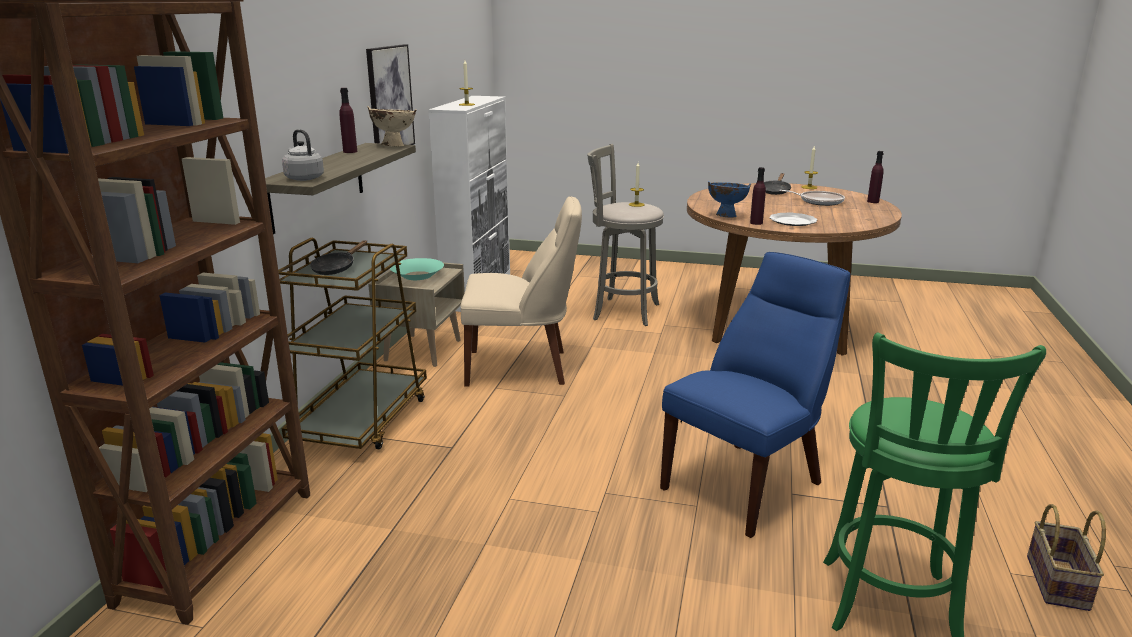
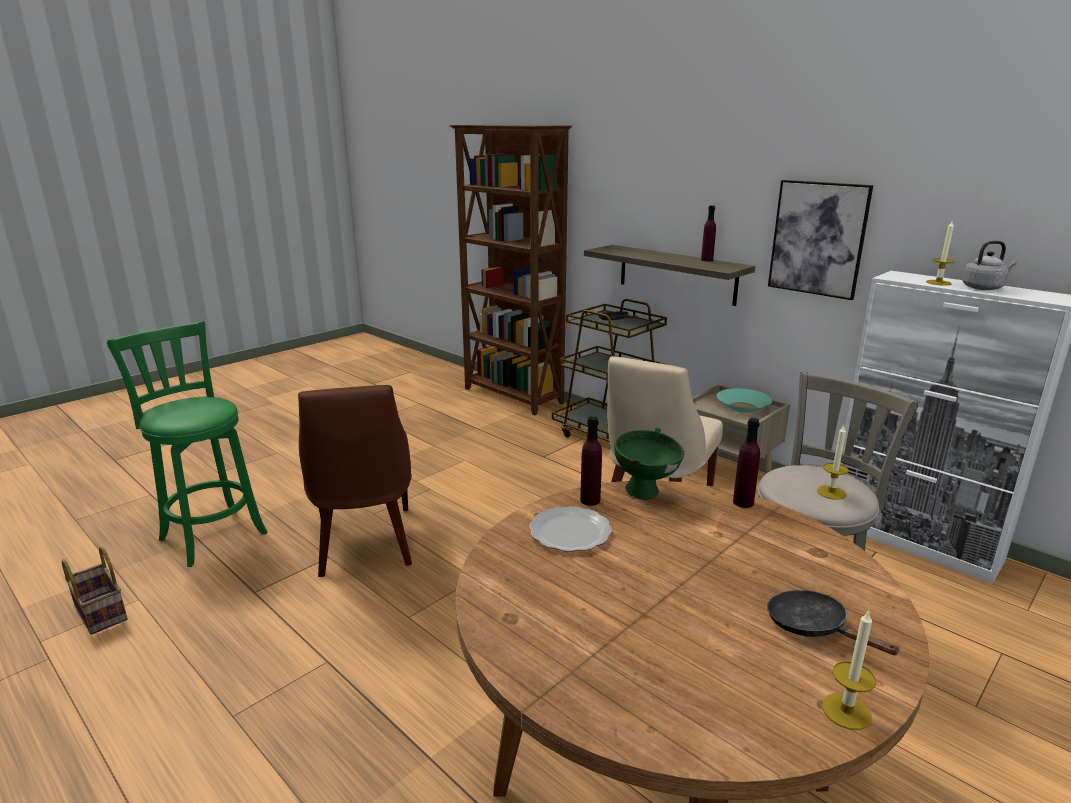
camera: 120 degrees right, 0 degrees up
grey kettle [282,129,324,181] -> grey kettle moved to [962,241,1016,290]
beige bowl [367,106,417,147] -> none
blue chair [660,252,850,538] -> brown chair [298,385,412,577]
blue bowl [708,181,751,218] -> green bowl [614,427,684,500]
frying pan [780,190,845,206] -> none
purple bottle [867,151,884,203] -> purple bottle moved to [733,418,760,508]

